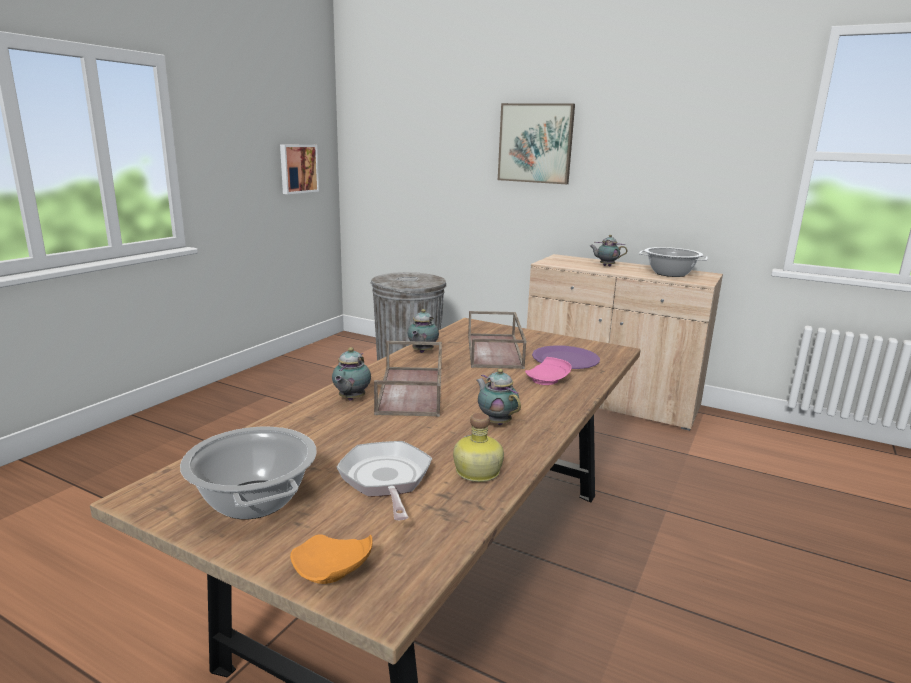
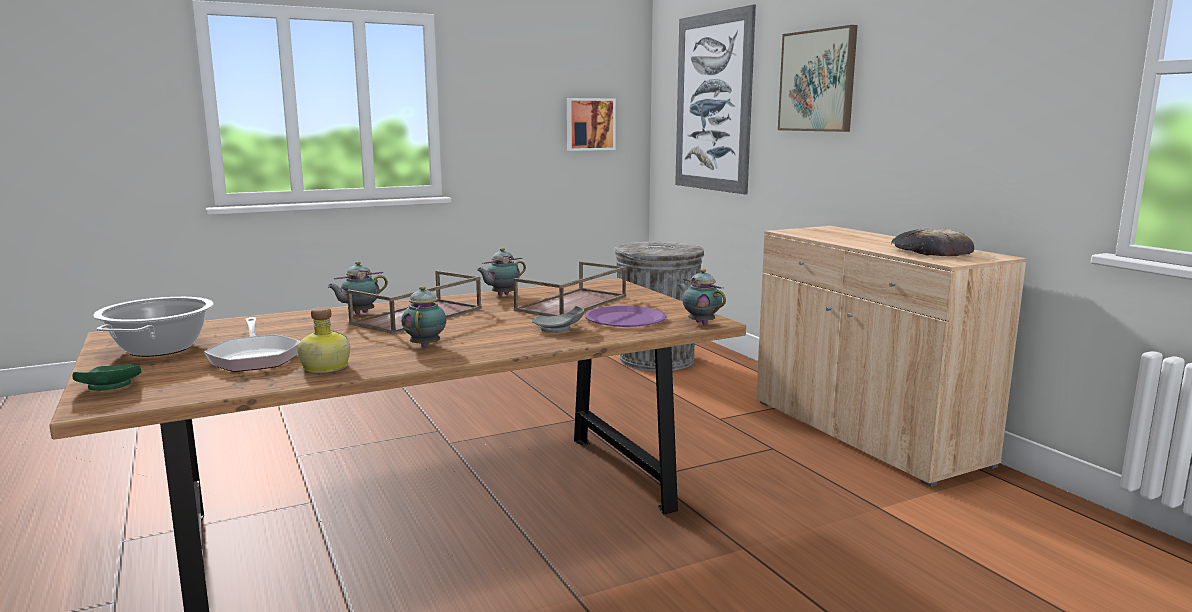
camera: 35 degrees right, 5 degrees down
orange plate [290,534,373,584] -> green plate [72,364,142,391]
frying pan [336,441,432,520] -> frying pan turned 135 degrees clockwise [204,317,300,372]
pink plate [525,357,572,385] -> grey plate [532,306,584,333]
teapot [590,235,627,266] -> teapot moved to [678,269,726,324]
cooking pot [639,247,708,277] -> bread [891,228,974,256]
none -> picture [675,4,756,194]

